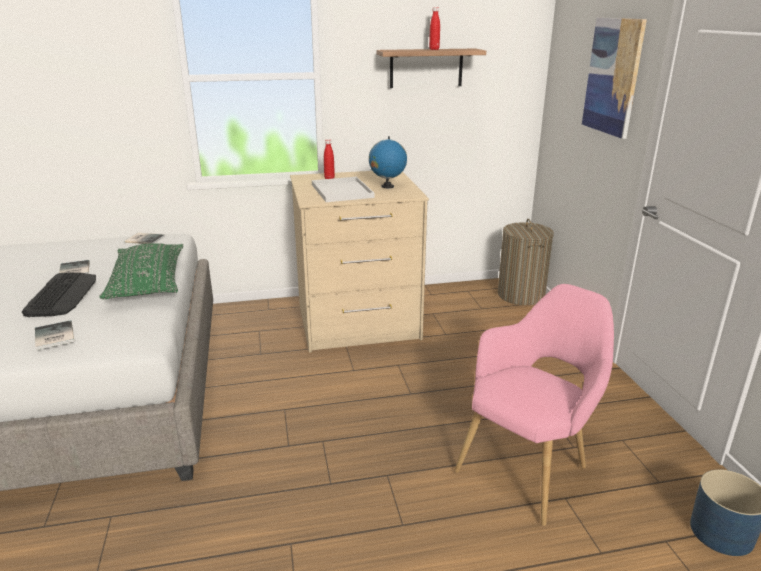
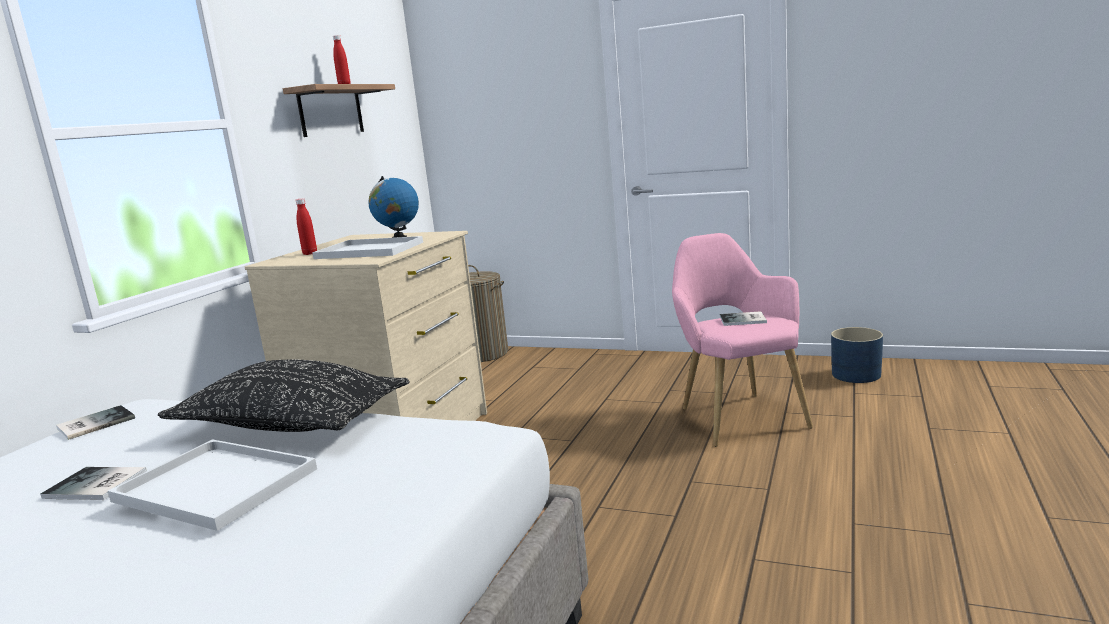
camera: 55 degrees left, 10 degrees down
keyboard [22,272,96,317] -> white tray [108,439,317,531]
book [35,320,74,350] -> book moved to [720,311,767,326]
green pillow [99,243,183,299] -> black pillow [158,360,410,432]
picture [582,18,647,139] -> none

